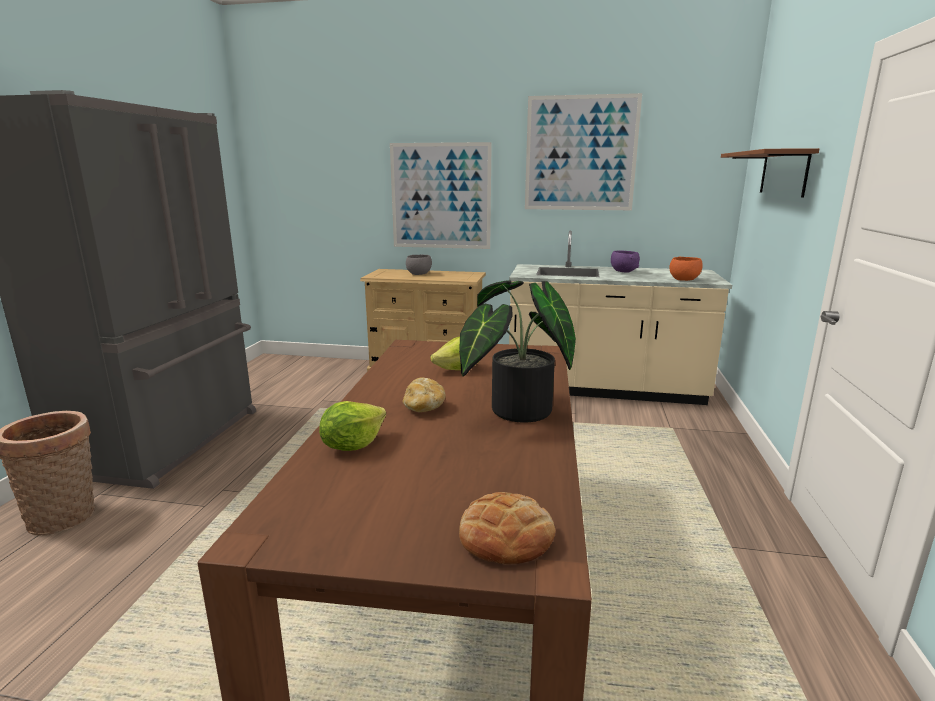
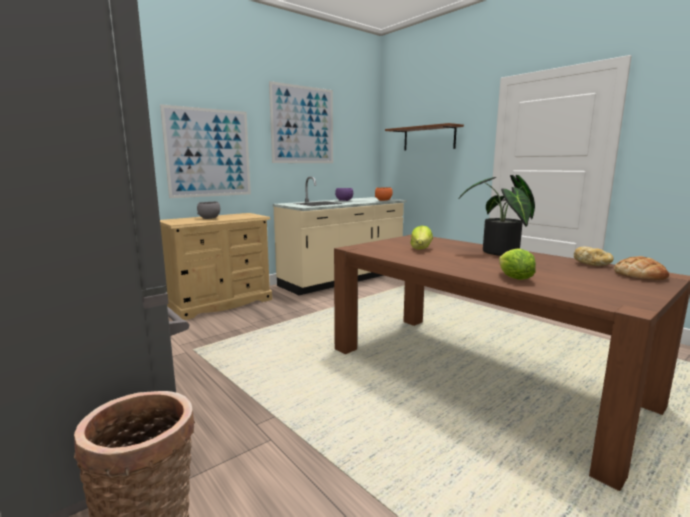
camera: 50 degrees left, 5 degrees down
bread [403,377,445,412] -> bread moved to [574,247,613,266]

